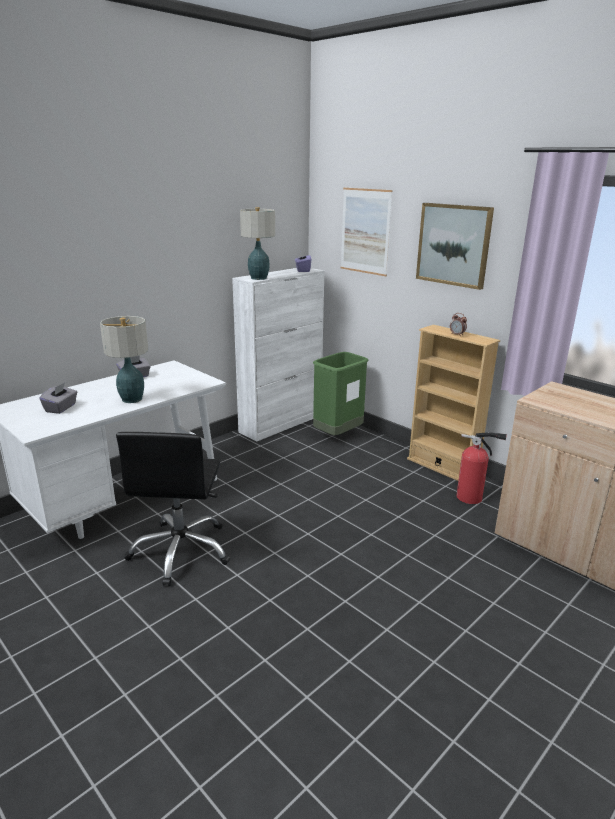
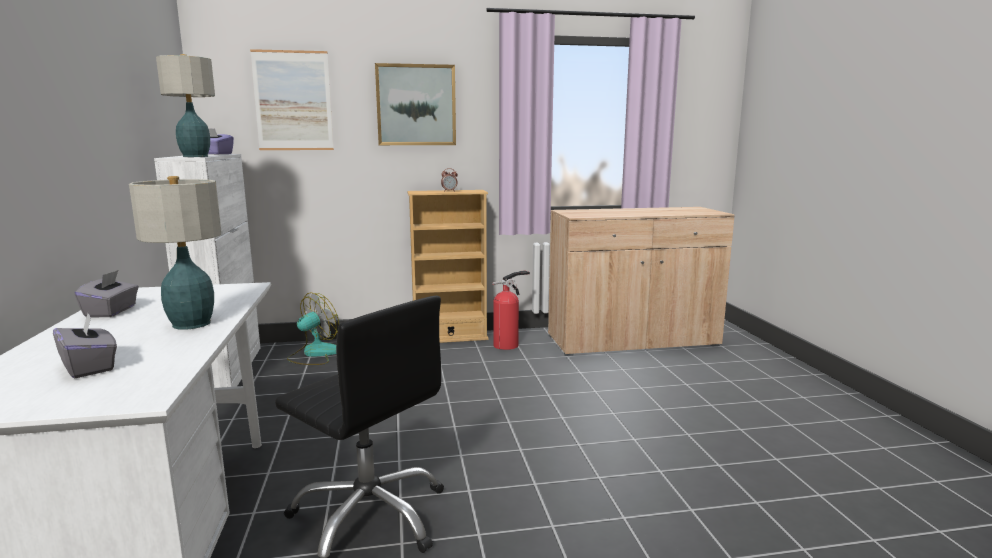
camera: 55 degrees left, 10 degrees down
green trash can [313,352,369,435] -> fan [287,292,339,365]

